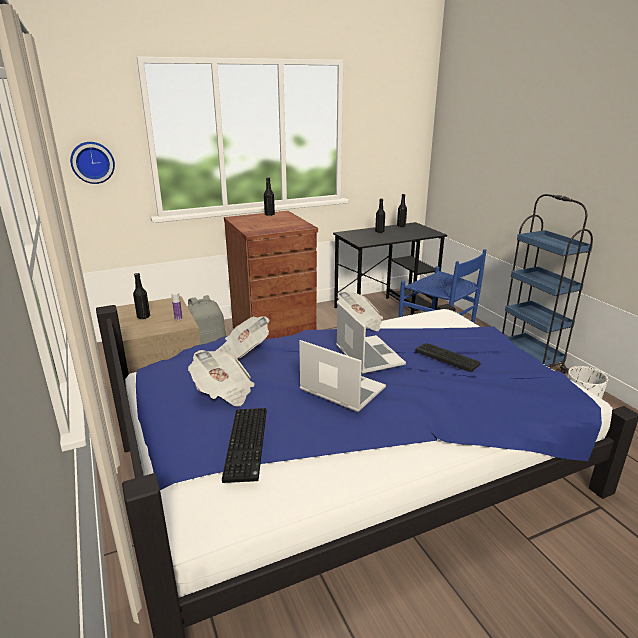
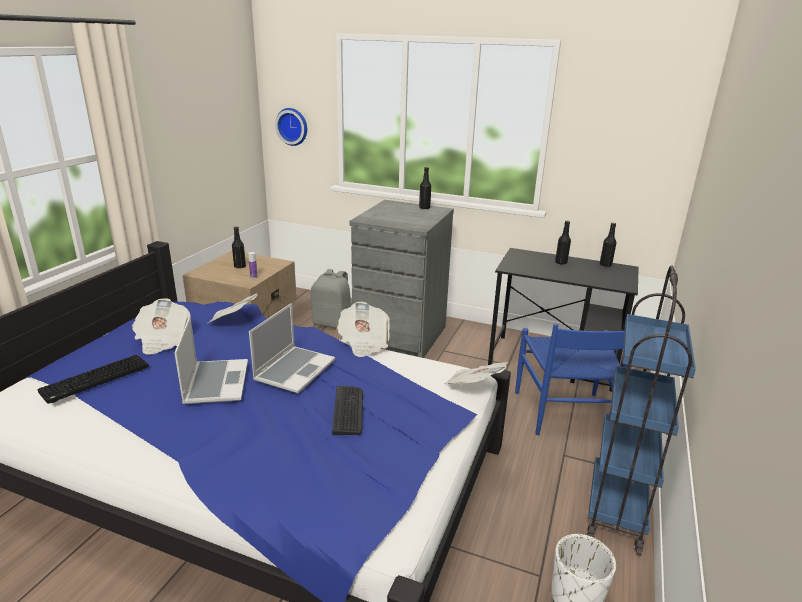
camera: 45 degrees right, 0 degrees up
brown dresser [224,211,318,339] -> grey dresser [349,200,454,358]
none -> newspaper [444,362,509,384]

